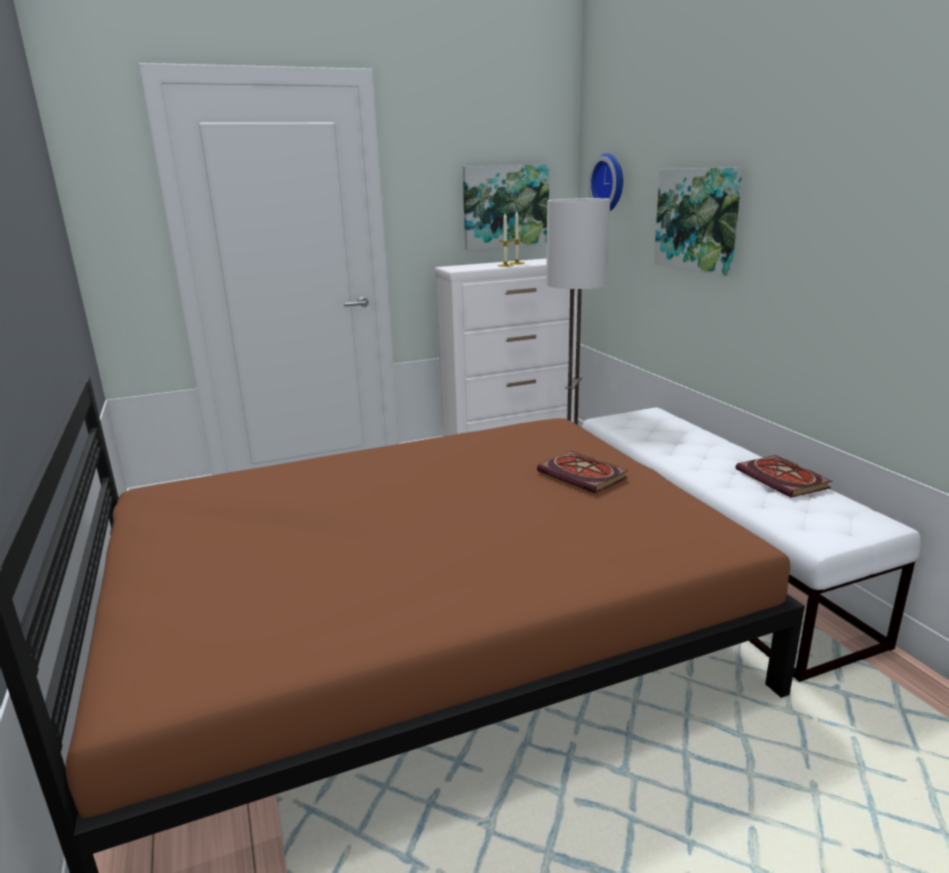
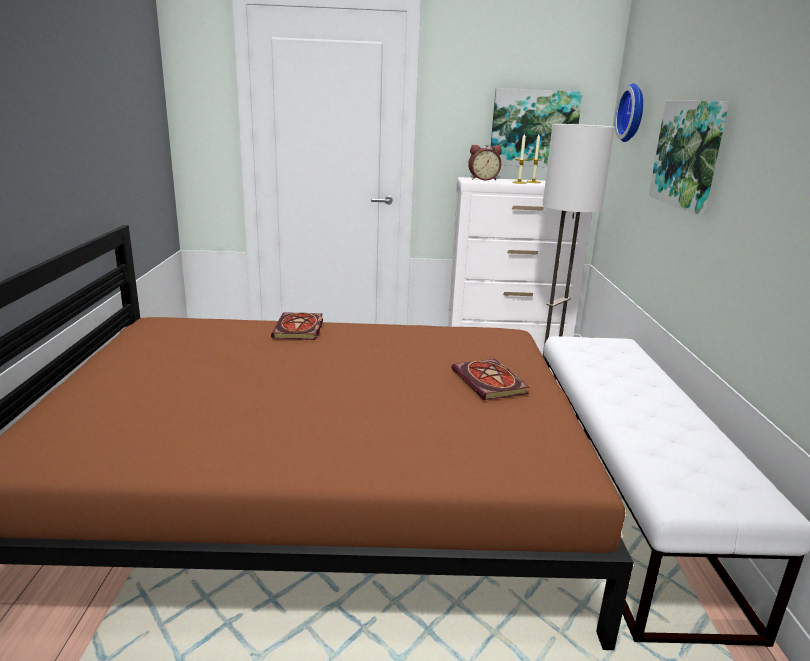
camera: 20 degrees right, 0 degrees up
book [735,455,832,498] -> book moved to [271,312,323,340]
none -> alarm clock [468,145,502,180]

